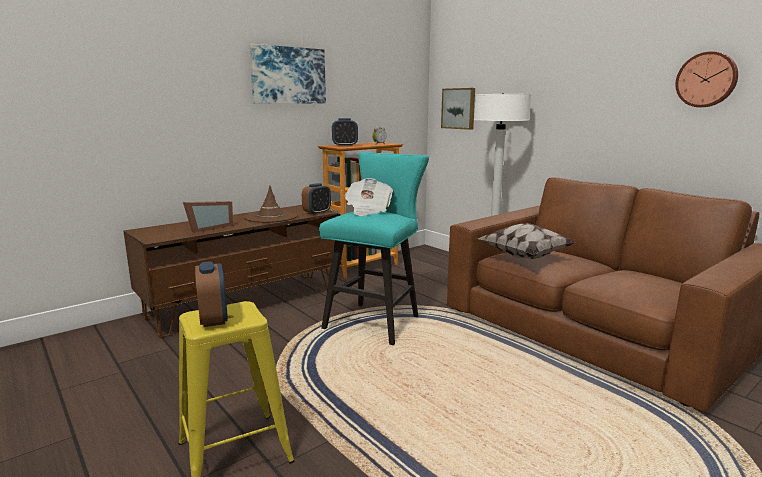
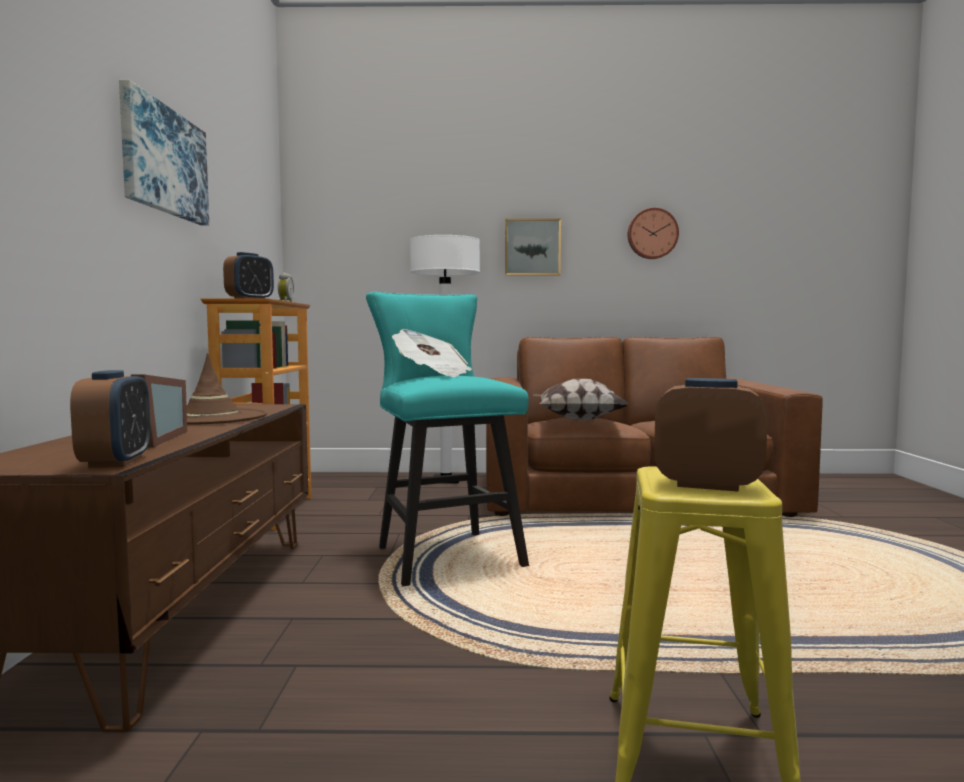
camera: 50 degrees left, 10 degrees down
alarm clock [302,183,331,215] -> alarm clock moved to [70,370,151,468]
picture [441,88,475,130] -> picture moved to [505,218,561,276]

